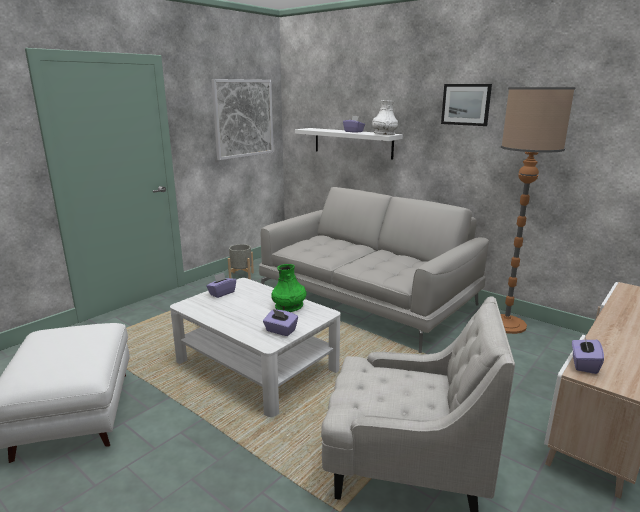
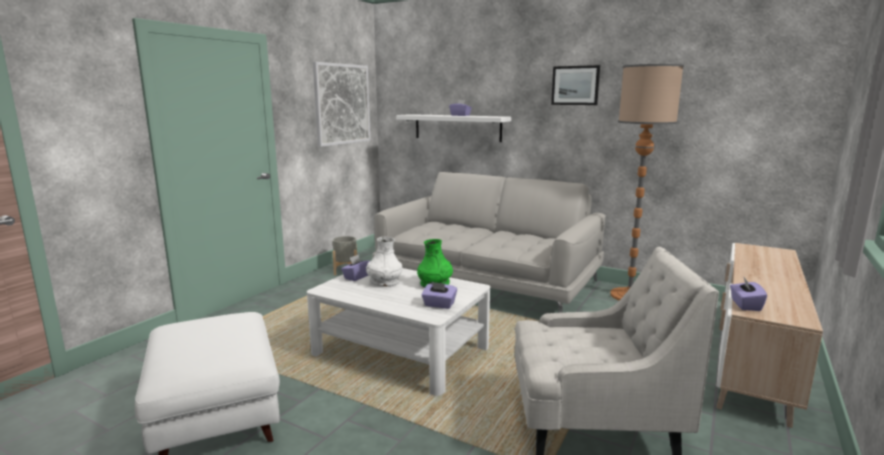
camera: 10 degrees left, 5 degrees down
white vase [372,100,398,135] -> white vase moved to [366,237,402,287]

